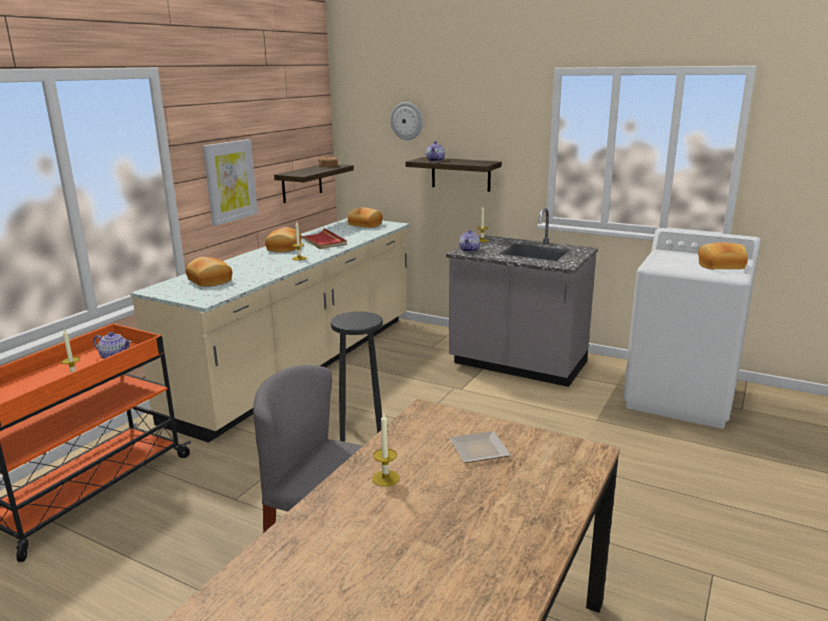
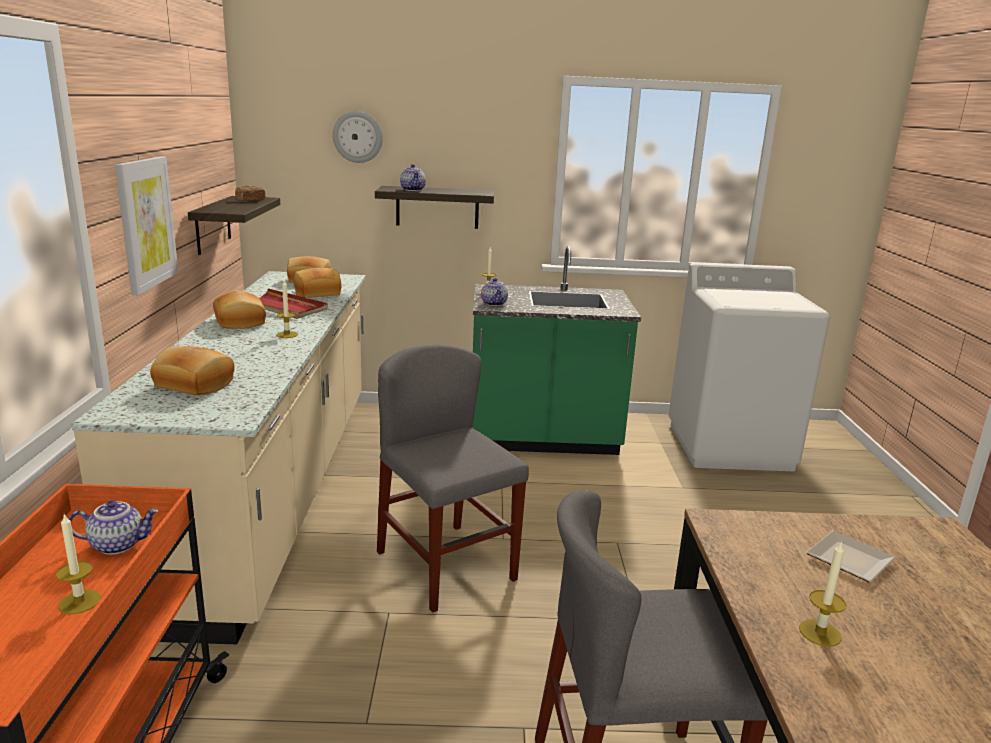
camera: 30 degrees left, 0 degrees up
black stool [331,311,383,442] -> grey chair [377,345,529,613]
grey counter [446,208,598,387] -> green counter [472,246,641,455]
bread [698,242,748,269] -> bread moved to [294,268,341,298]

